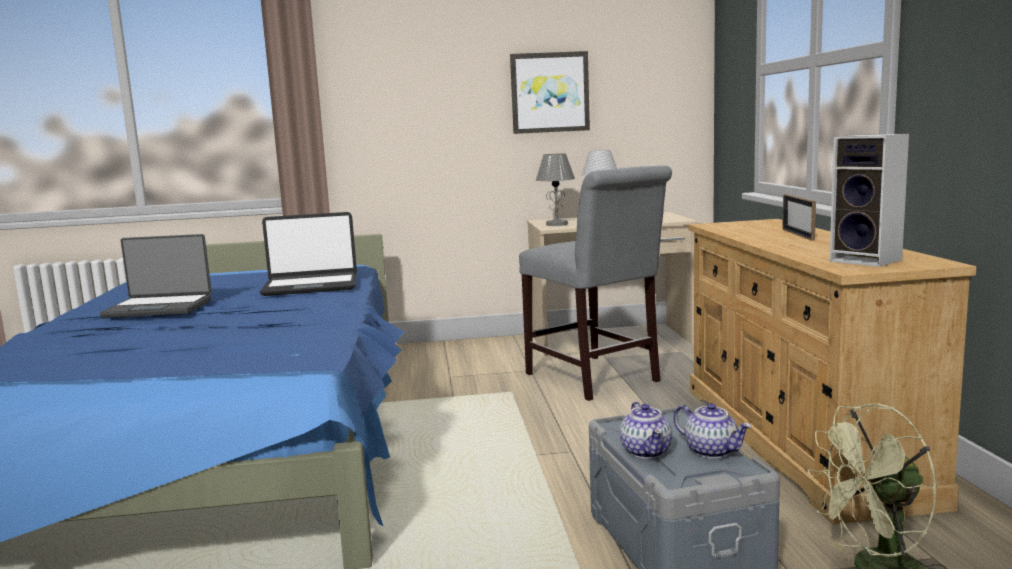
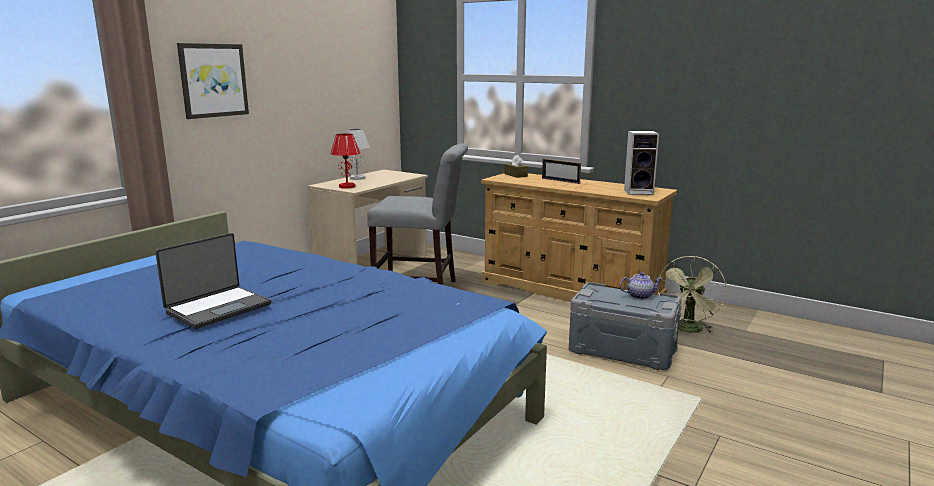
camera: 50 degrees left, 5 degrees up
laptop [260,212,357,296] -> none
picture [510,51,590,134] -> picture moved to [177,43,249,119]
grey table lamp [536,153,575,226] -> red table lamp [331,133,360,189]
teapot [620,402,672,459] -> none
none -> brown tissue box [504,155,528,178]

